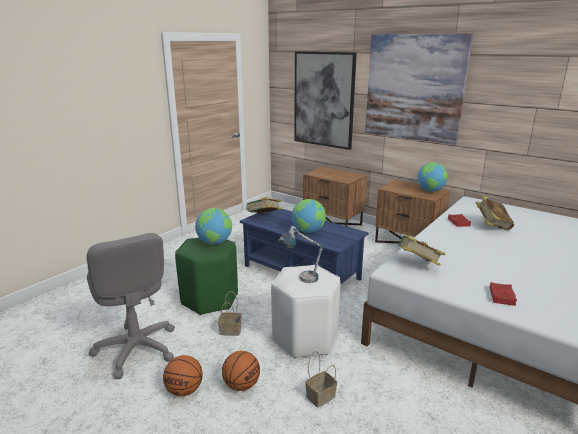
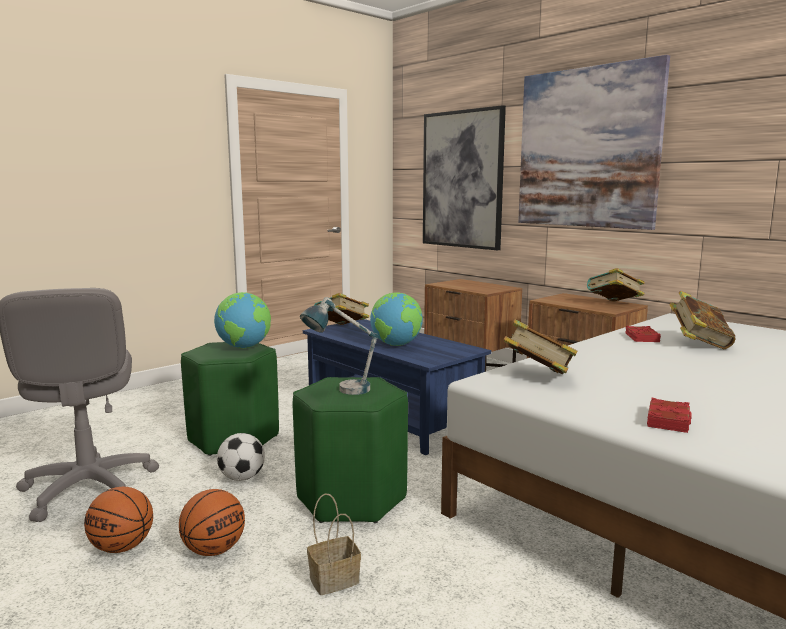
camera: 10 degrees right, 10 degrees down
basket [218,291,242,336] -> football [217,433,265,481]
white stool [271,265,341,358] -> green stool [293,377,408,523]
globe [417,162,448,192] -> book [587,268,645,302]

